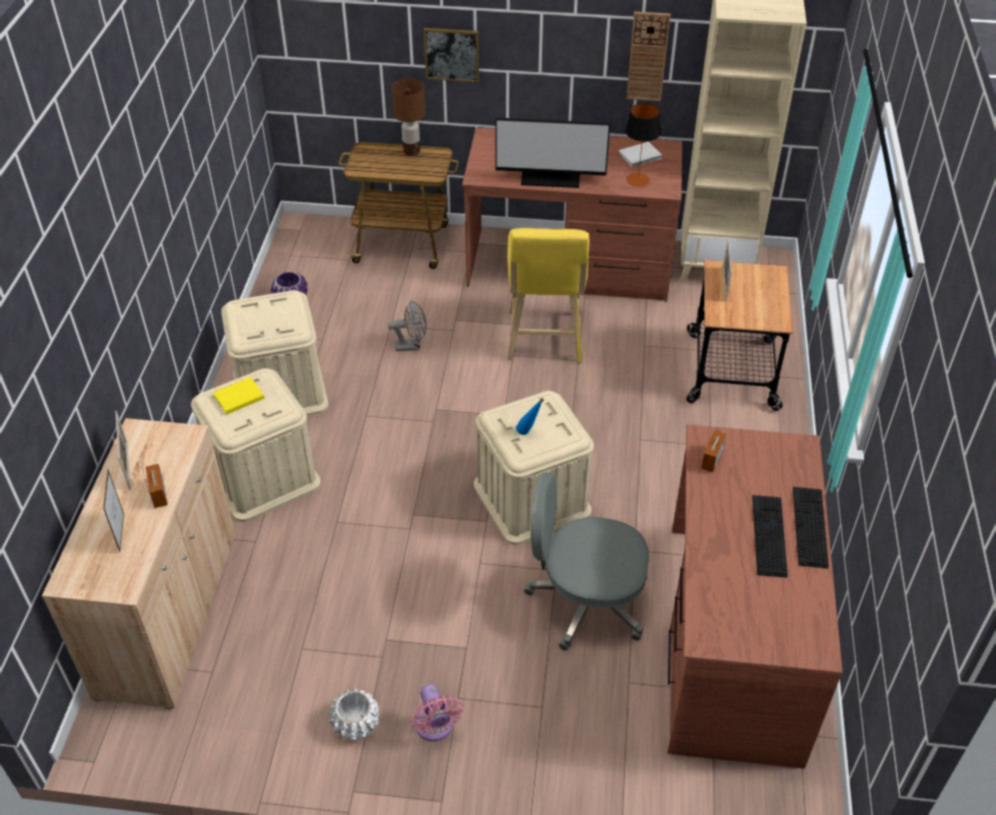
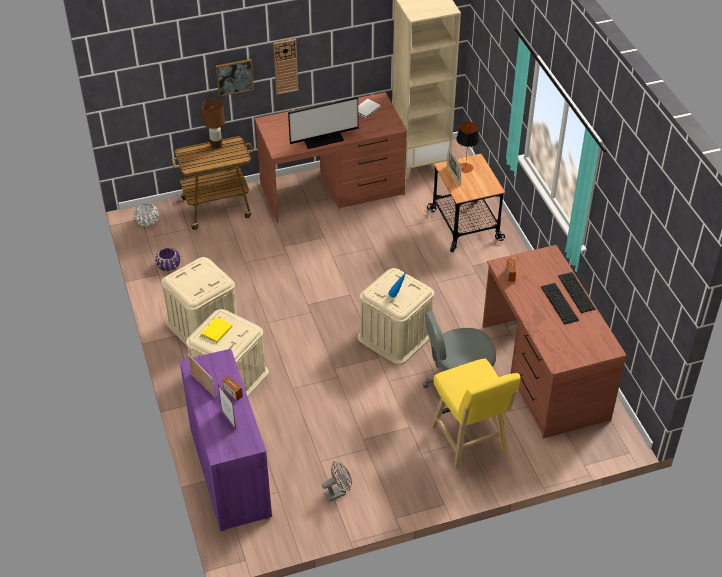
camera: 25 degrees left, 0 degrees up
beige cabinet [42,418,236,709] -> purple cabinet [179,349,272,531]
white planter [329,689,379,741] -> white planter moved to [134,203,159,227]
grey fan [388,300,427,351] -> grey fan moved to [322,461,352,502]
pink fan [411,684,463,741] -> none
yellow stool [507,228,589,362] -> yellow stool moved to [431,359,521,468]
table lamp [625,103,661,186] -> table lamp moved to [456,122,479,173]
wall clock [626,12,671,101] -> wall clock moved to [273,39,299,95]

